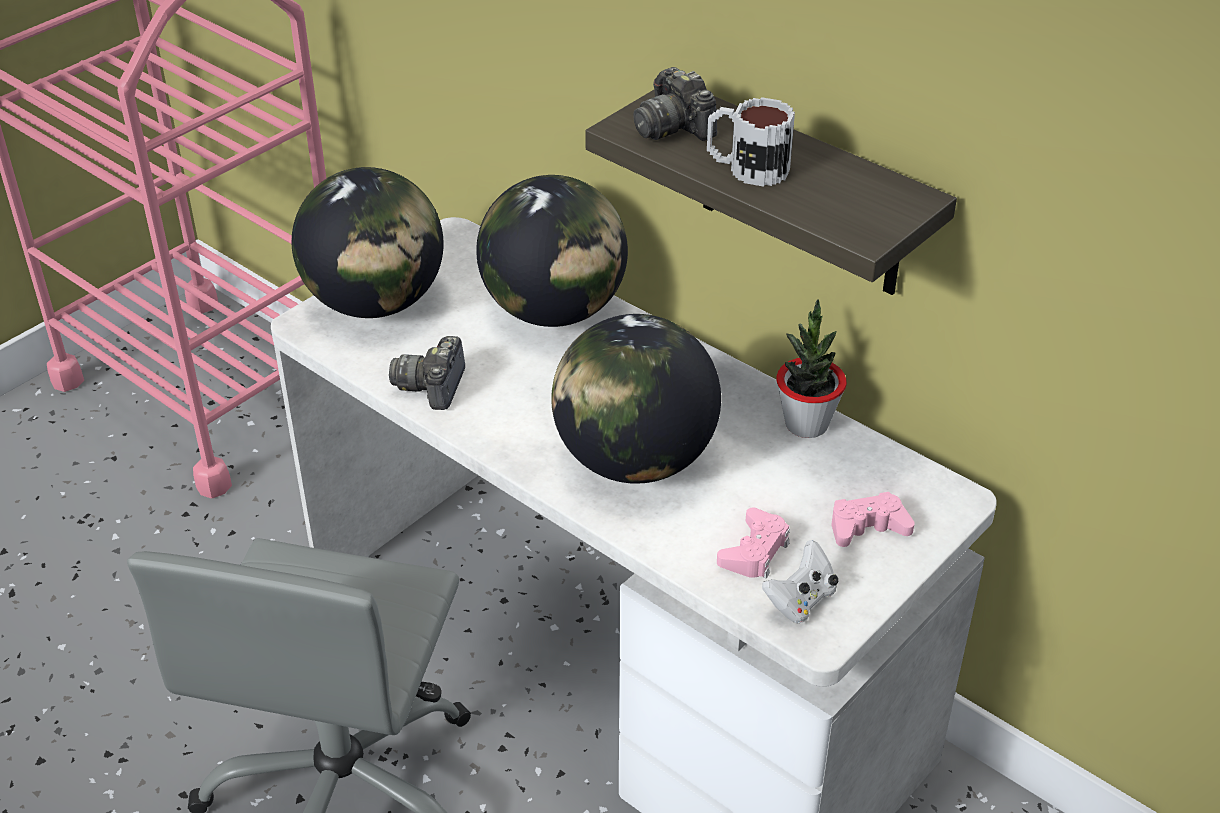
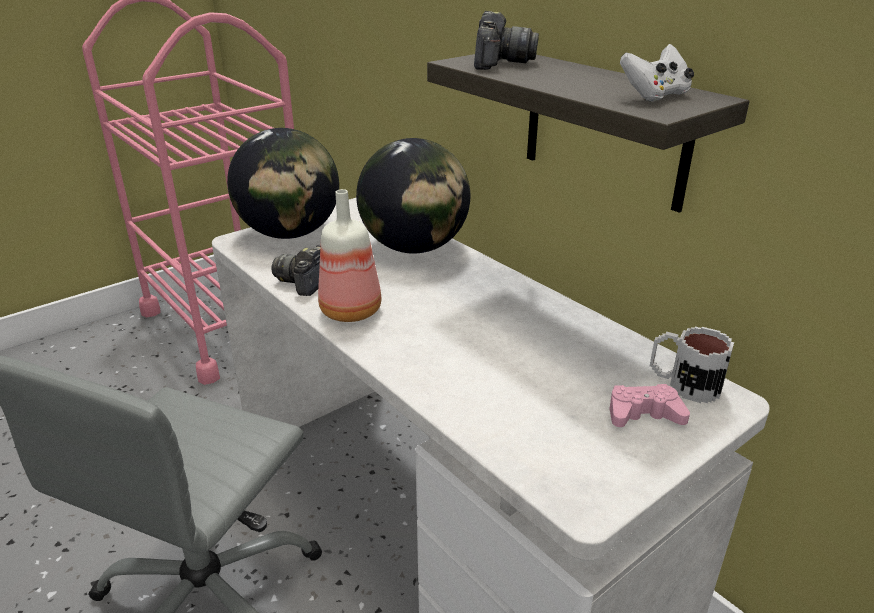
camera: 10 degrees right, 10 degrees down
globe [551,314,721,484] -> none
camera [633,67,717,141] -> camera turned 150 degrees counterclockwise [474,11,539,70]
mug [707,97,795,187] -> mug moved to [650,327,734,403]
pink game controller [717,508,790,578] -> none
white game controller [762,540,838,623] -> white game controller moved to [620,44,694,102]
potted plant [776,299,847,438] -> none
none -> bottle [318,189,381,322]

